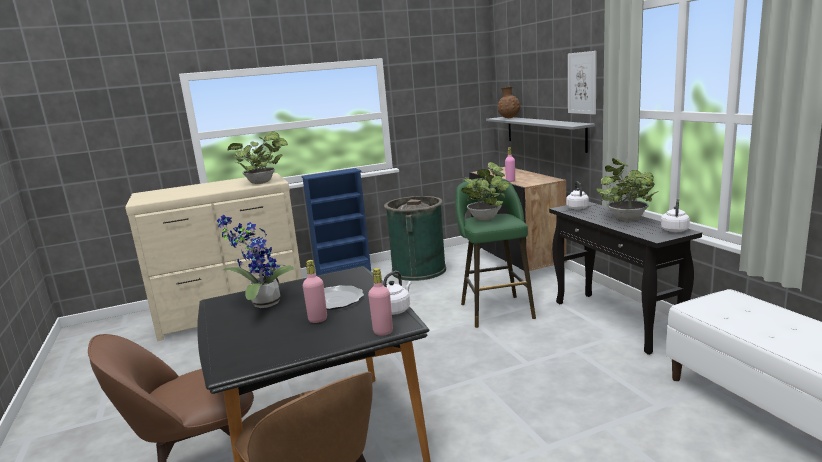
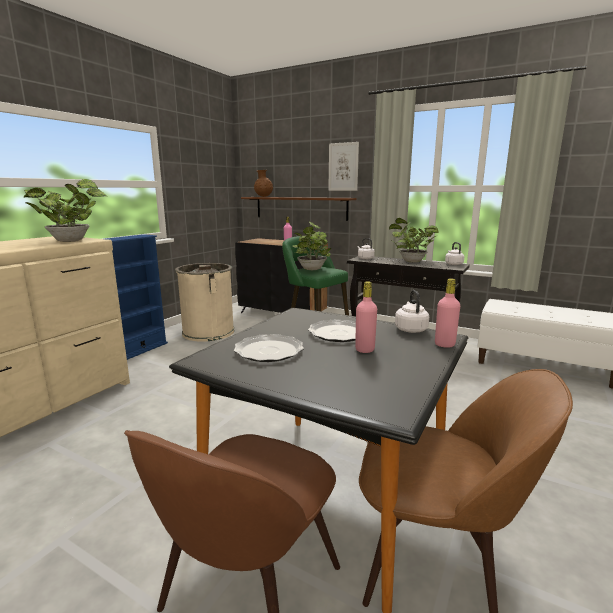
camera: 40 degrees left, 0 degrees up
potted plant [217,215,294,308] -> plate [234,334,304,362]
green trash can [384,196,446,281] -> beige trash can [175,263,234,342]
grey shelf [486,117,595,153] -> brown shelf [241,197,356,221]

